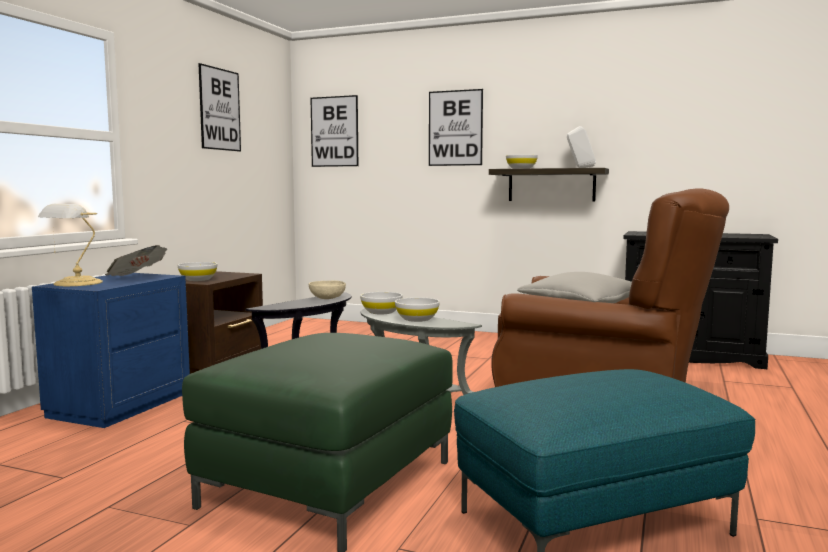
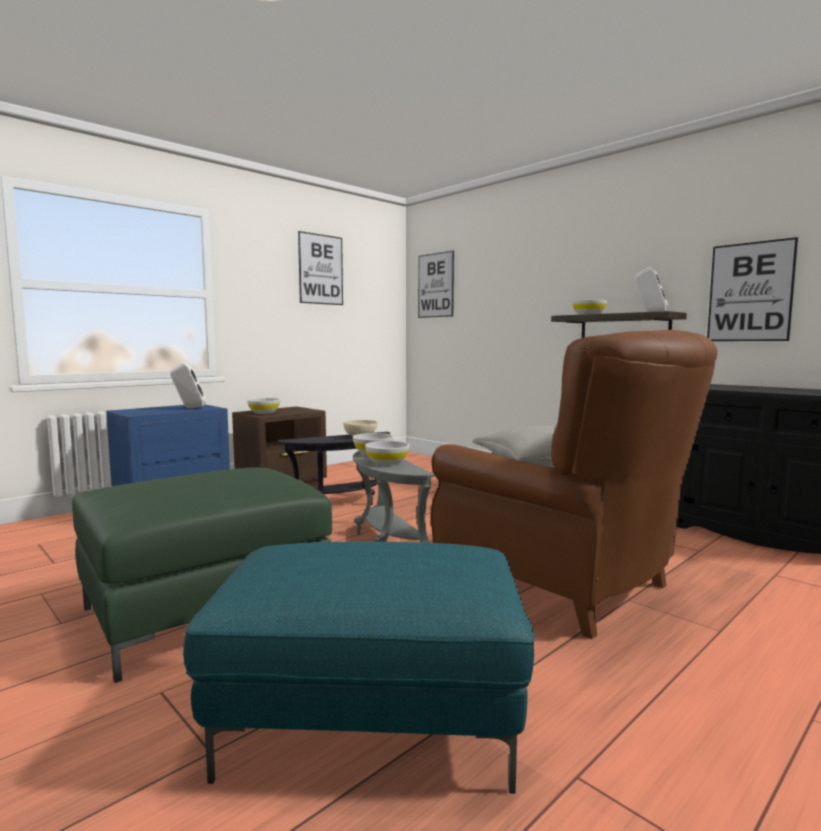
camera: 25 degrees right, 0 degrees up
table lamp [38,204,103,286] -> none
newspaper [105,245,167,276] -> white speaker [170,362,206,408]
picture [429,89,483,166] -> picture moved to [707,237,798,341]

